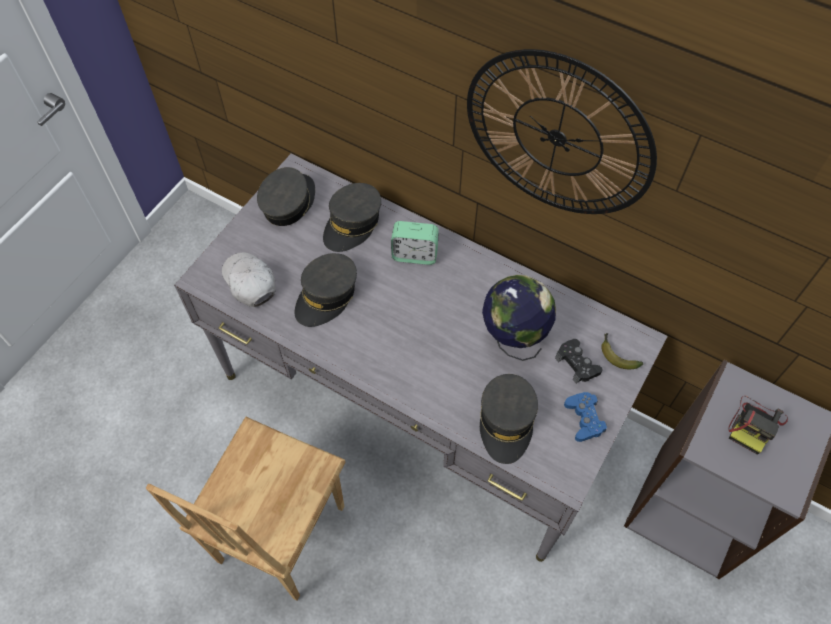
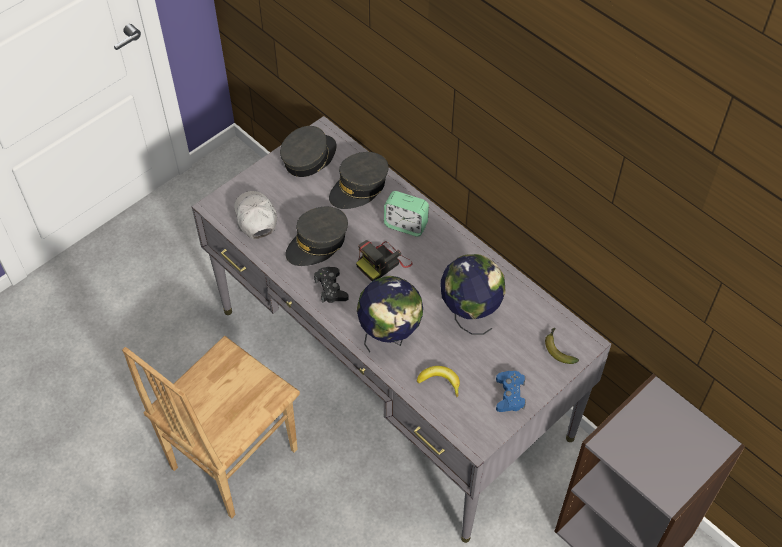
camera: 15 degrees right, 5 degrees down
wall clock [467,49,657,214] -> none
grey cap [480,374,538,464] -> banana [417,366,460,397]
black game controller [555,339,603,384] -> black game controller moved to [314,267,349,303]
camera [728,396,788,455] -> camera moved to [356,240,413,281]
none -> globe [357,276,423,353]

